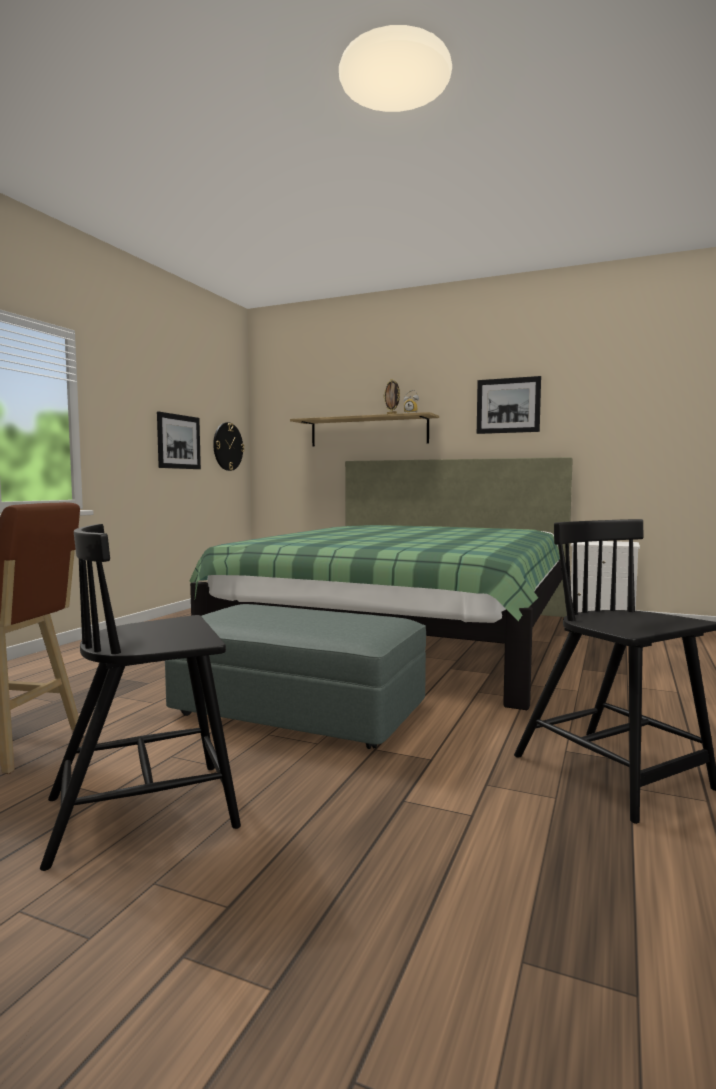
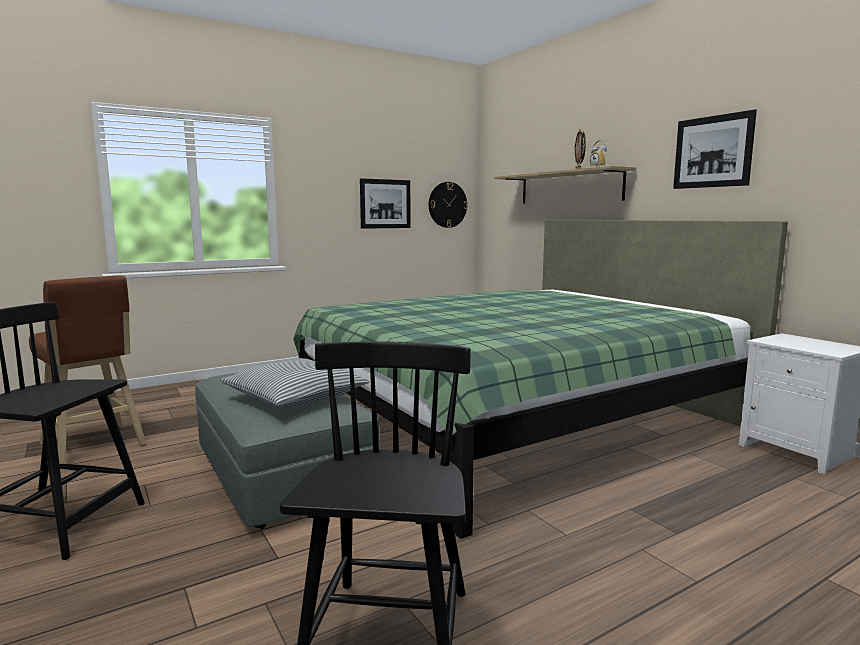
camera: 35 degrees right, 5 degrees up
none -> pillow [220,358,370,408]

